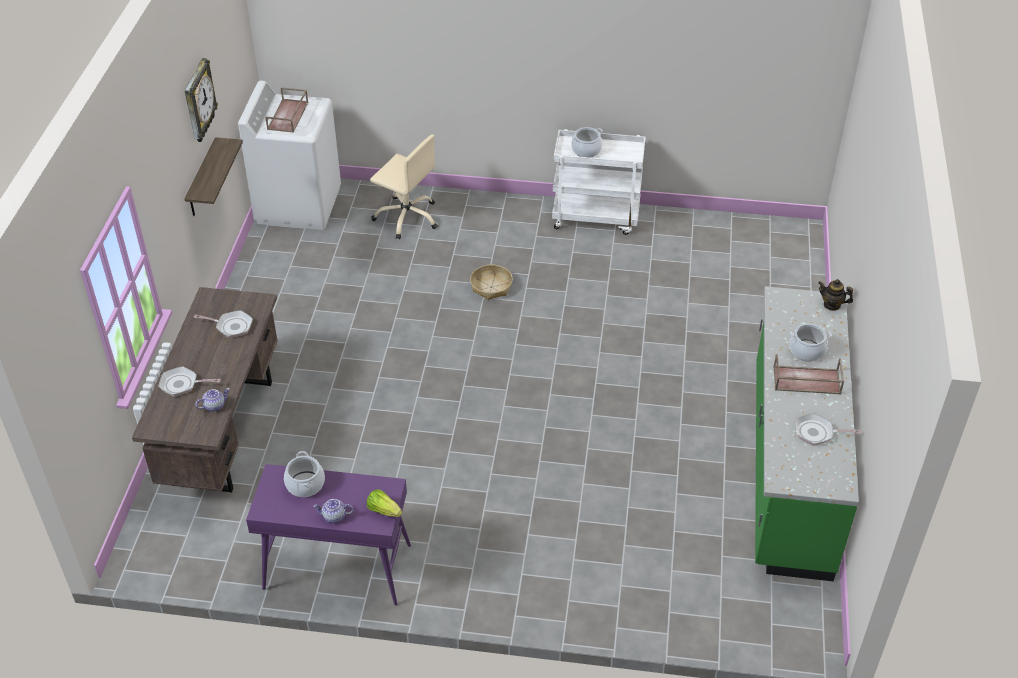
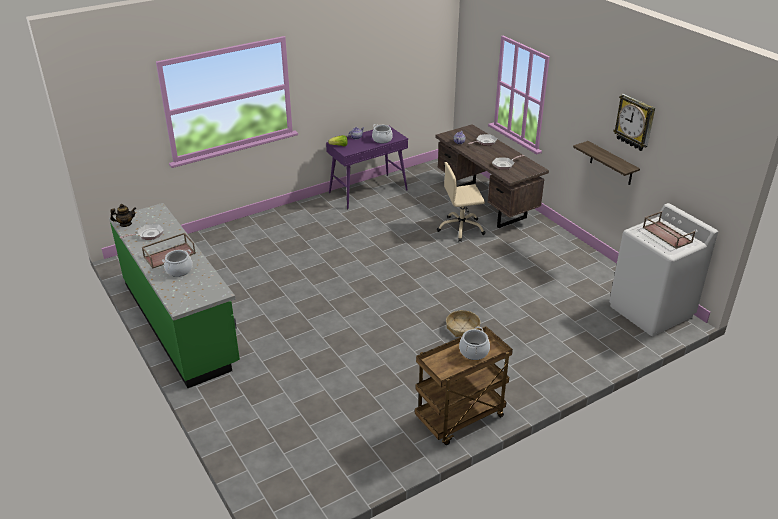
camera: 140 degrees right, 10 degrees down
beige office chair [370,134,438,239] -> beige office chair moved to [437,162,486,242]
white cart [552,129,646,235] -> brown cart [415,326,513,445]
teapot [818,279,853,311] -> teapot moved to [110,204,136,227]

